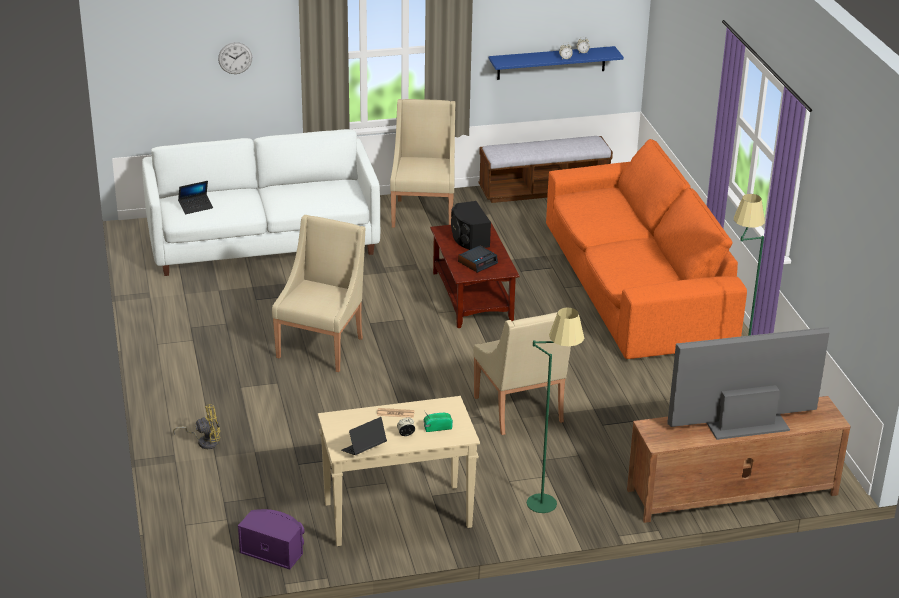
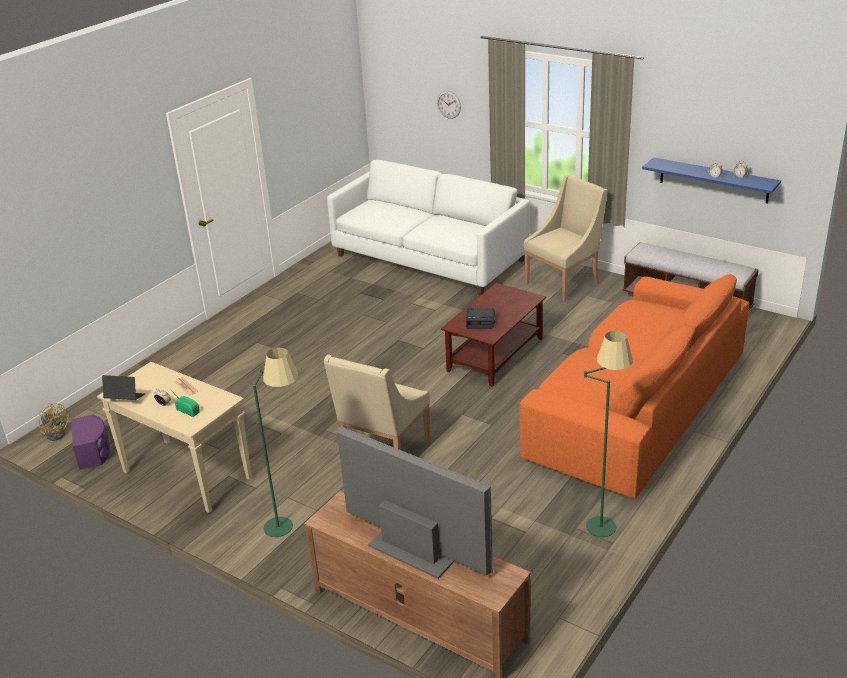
camera: 50 degrees right, 0 degrees up
yellow fan [173,404,220,449] -> yellow fan moved to [38,403,69,441]
laptop [178,181,213,214] -> none
beige armchair [272,215,365,372] -> none
black speaker [451,201,491,250] -> none

